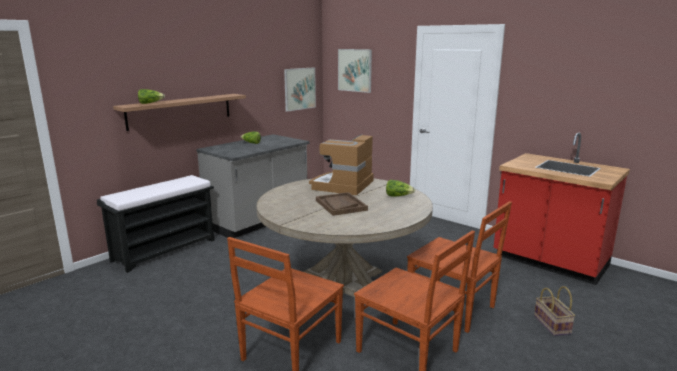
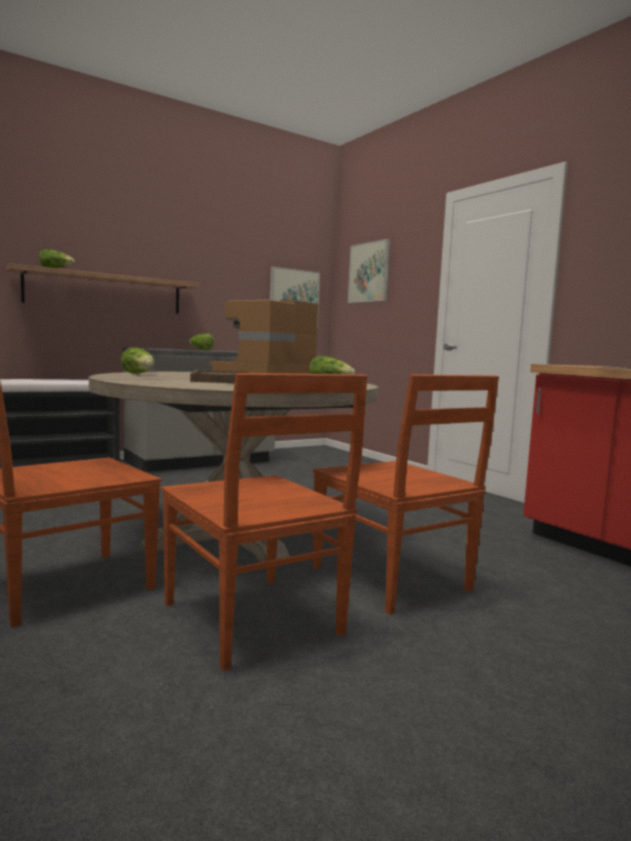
camera: 15 degrees right, 10 degrees down
basket [534,286,575,336] -> none
none -> lettuce [121,347,154,374]

